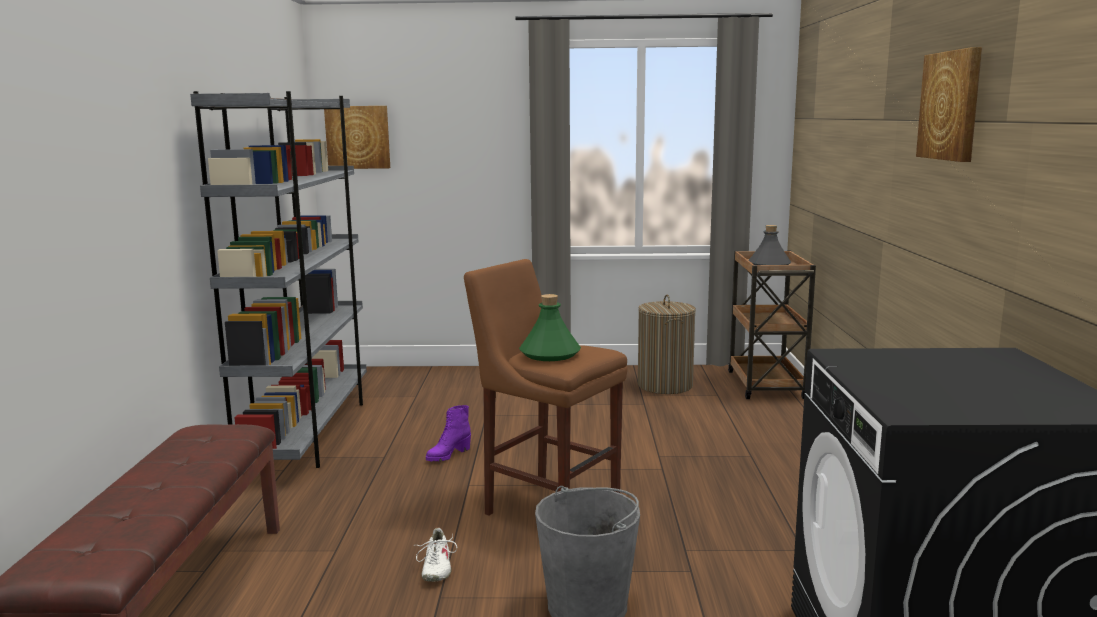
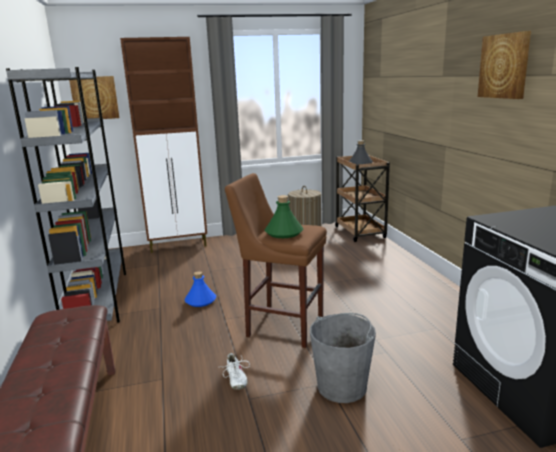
camera: 15 degrees left, 5 degrees up
purple boot [426,405,471,462] -> blue bottle [185,271,216,307]
none -> brown cabinet [120,37,207,253]

